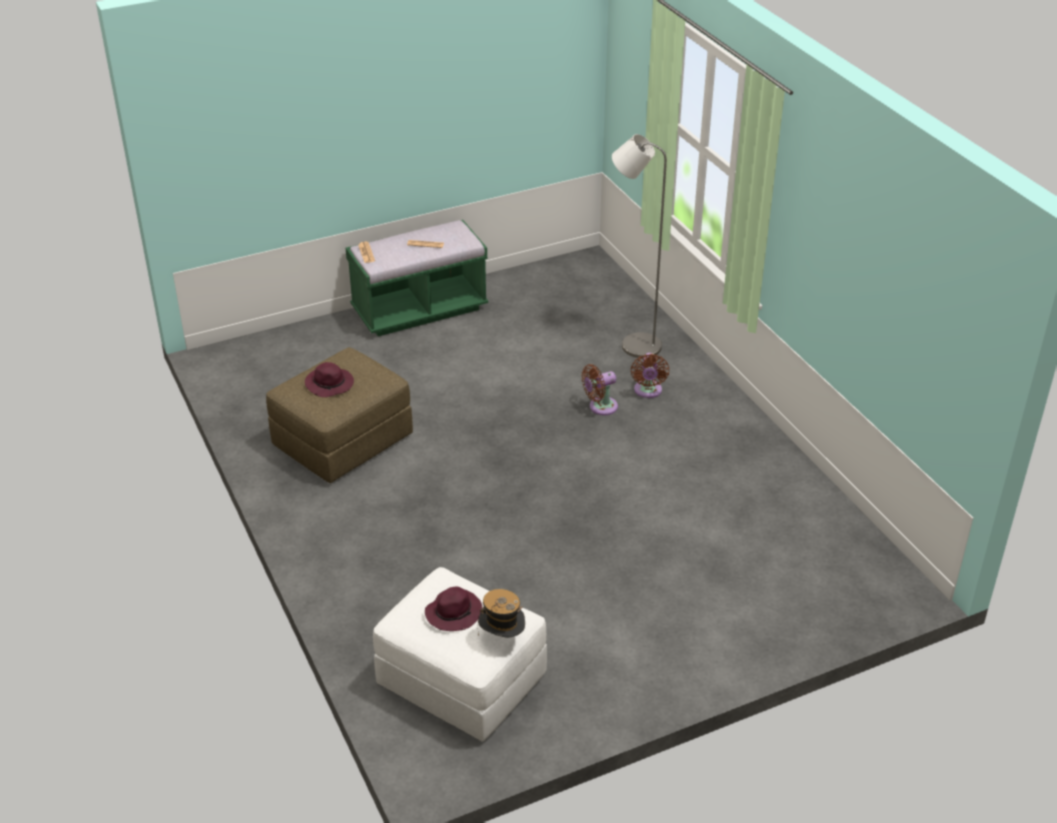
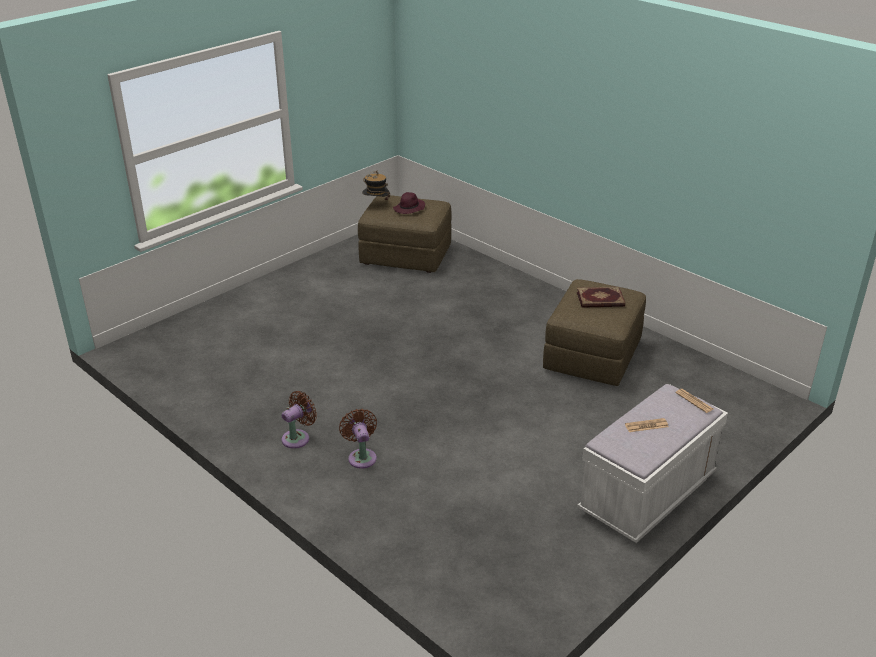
camera: 160 degrees right, 5 degrees down
purple hat [305,362,354,397] -> book [577,287,625,308]
green bench [346,220,488,336] -> white bench [577,384,728,543]
white ottoman [373,567,547,742] -> brown ottoman [358,195,452,273]
brown fan [581,364,618,415] -> brown fan moved to [281,391,317,449]
grey floor lamp [612,134,667,358] -> none

